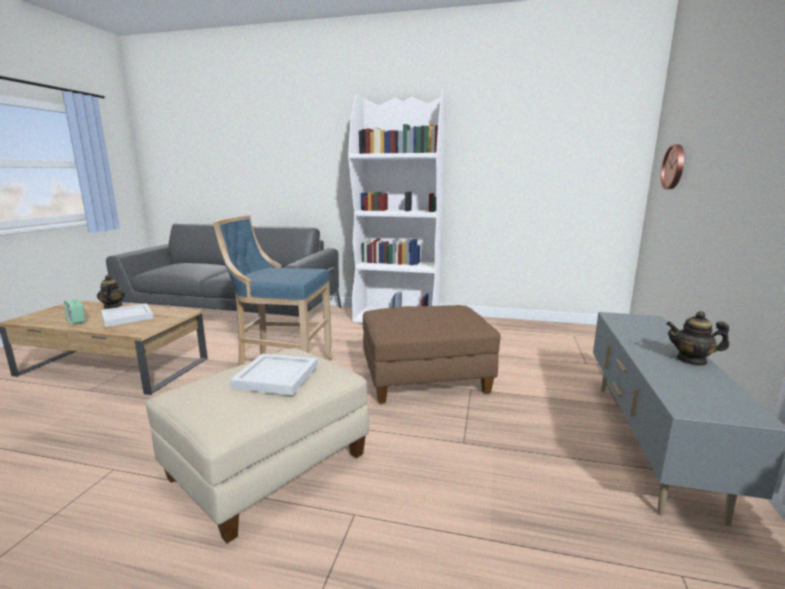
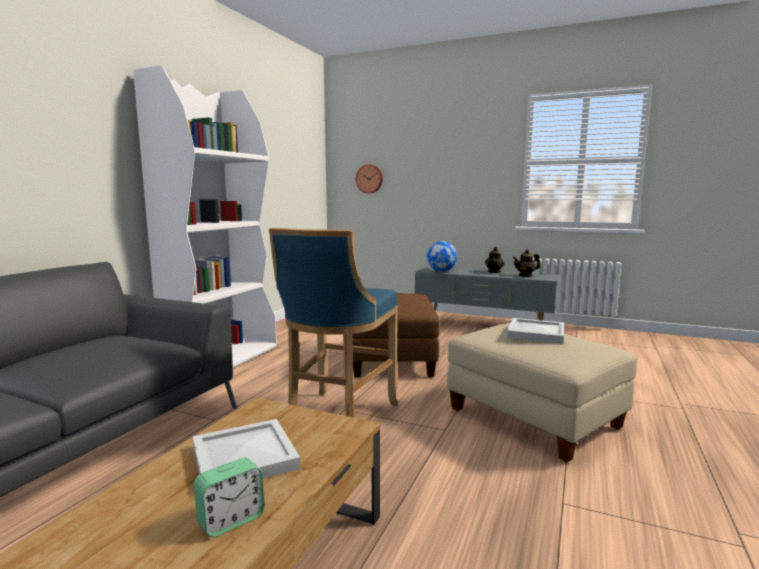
camera: 80 degrees left, 5 degrees down
teapot [97,275,125,309] -> teapot moved to [513,249,540,277]
none -> globe [427,241,457,272]

